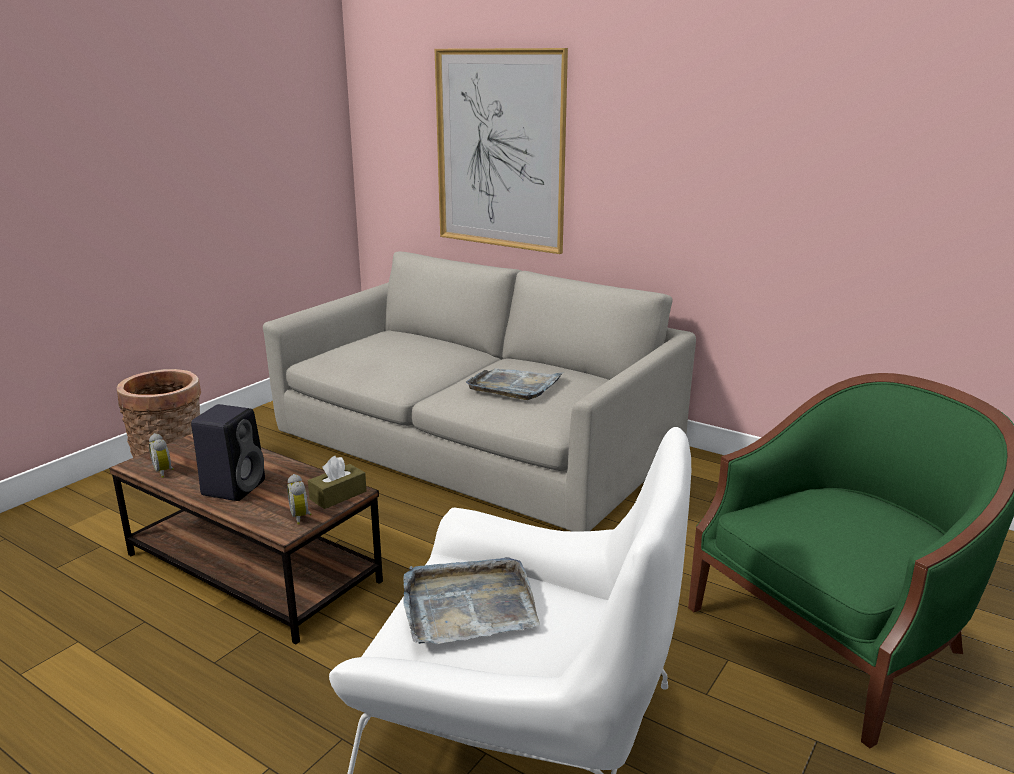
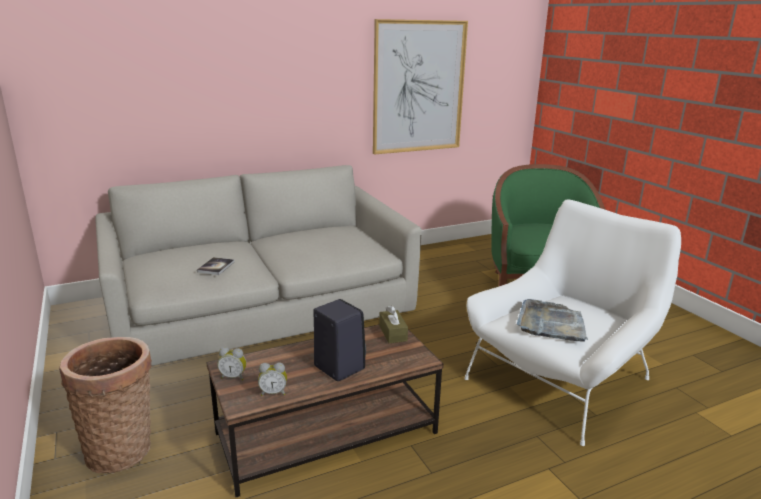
camera: 60 degrees left, 0 degrees up
alarm clock [287,474,312,525] -> alarm clock moved to [217,347,247,381]
picture [435,48,568,254] -> picture moved to [373,19,468,155]
grey tray [466,368,563,400] -> none
none -> book [197,257,235,275]

